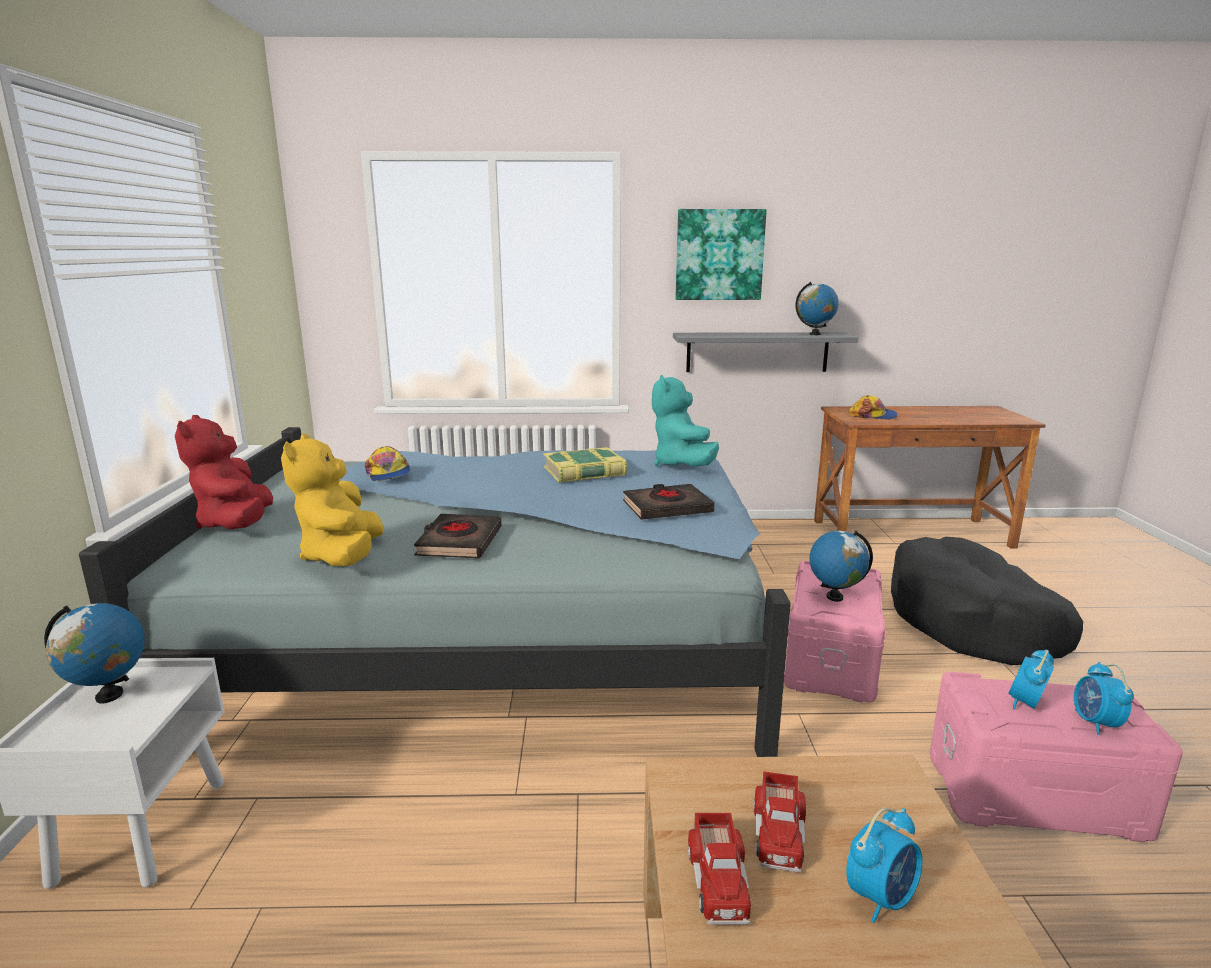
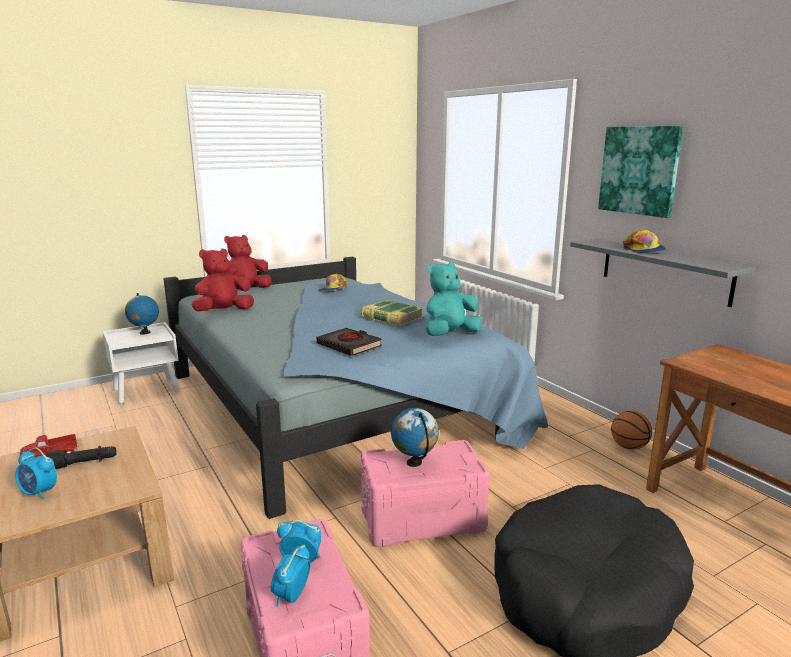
camera: 60 degrees right, 0 degrees up
yellow plush toy [281,434,384,566] -> red plush toy [192,249,254,311]
black book [414,514,502,559] -> none
toy truck [753,771,806,873] -> black flashlight [46,446,117,469]
globe [795,282,839,335] -> none
cap [849,395,898,420] -> cap moved to [623,230,666,253]
alarm clock [1074,662,1134,735] -> alarm clock turned 45 degrees counterclockwise [271,544,311,607]
none -> basketball [611,411,652,450]

